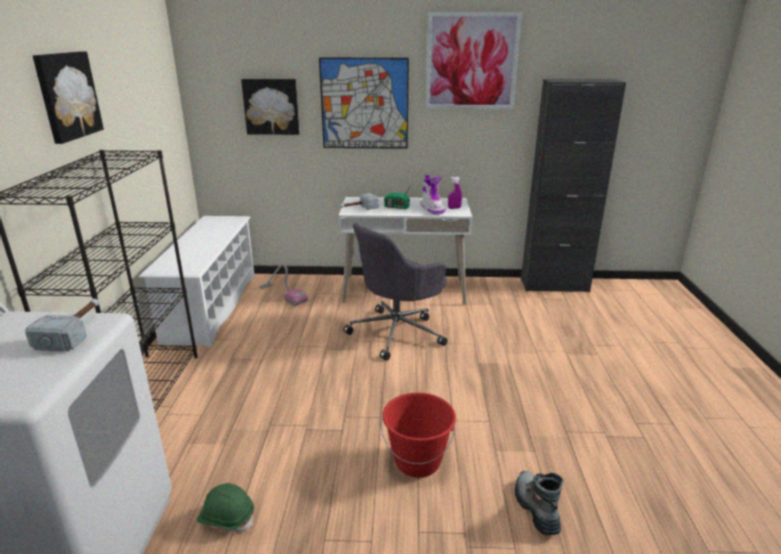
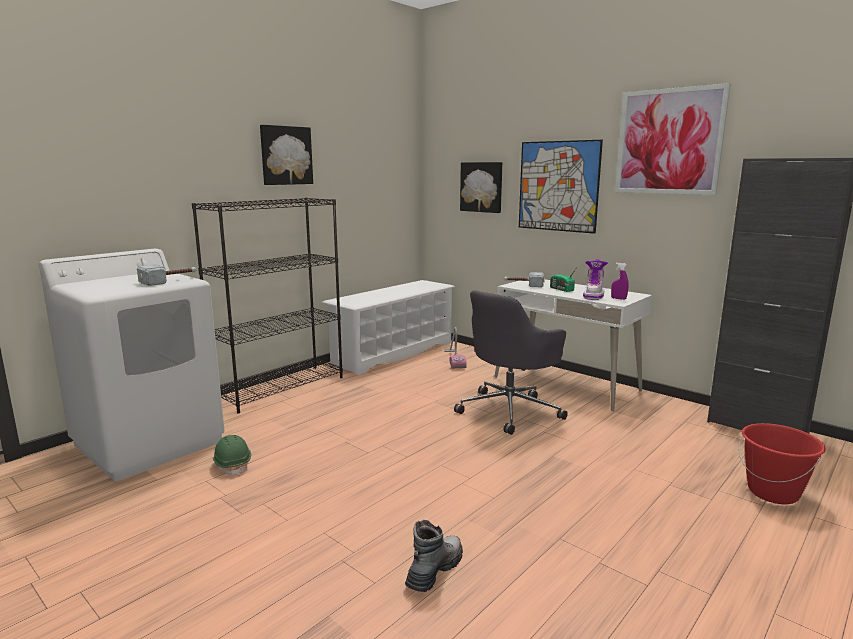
camera: 40 degrees right, 10 degrees down
grey office chair [343,223,448,361] -> grey office chair turned 45 degrees counterclockwise [454,290,568,435]
red bucket [381,393,456,478] -> red bucket moved to [739,423,826,504]

